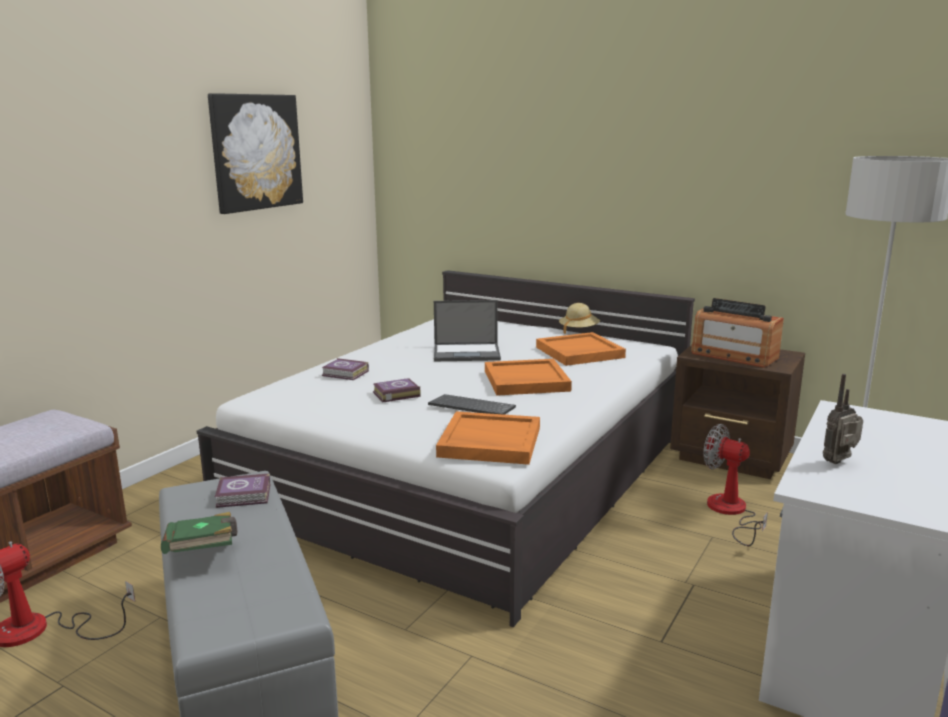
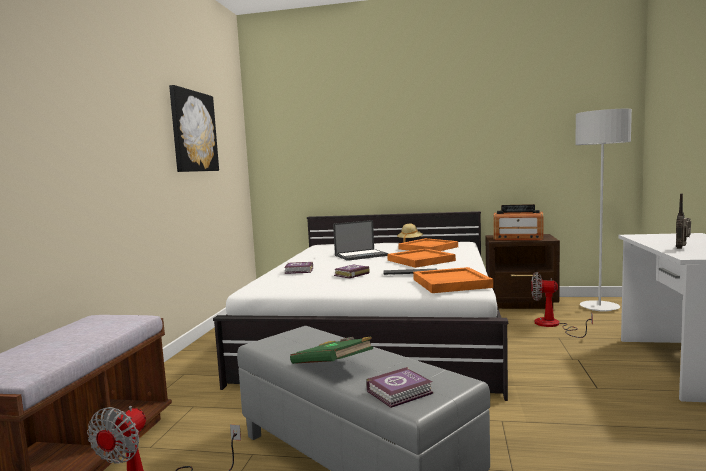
camera: 20 degrees left, 10 degrees down
book [215,474,270,508] -> book moved to [366,367,433,408]

